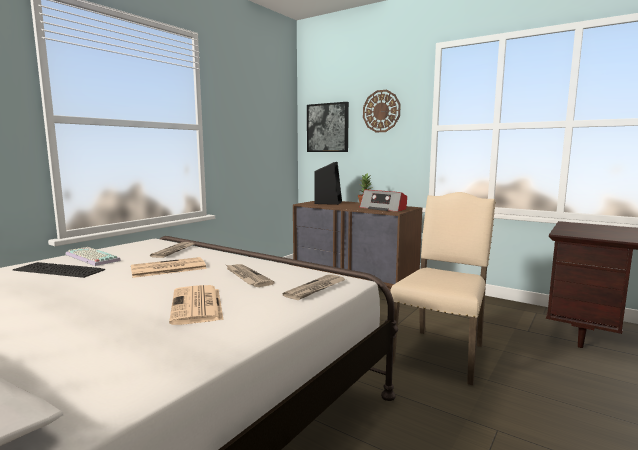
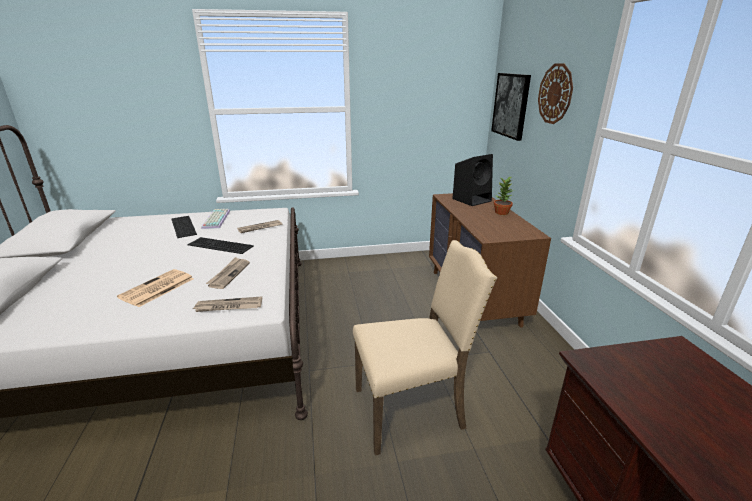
camera: 45 degrees right, 15 degrees up
newspaper [131,257,207,278] -> keyboard [187,237,254,254]
radio [360,190,407,212] -> none

